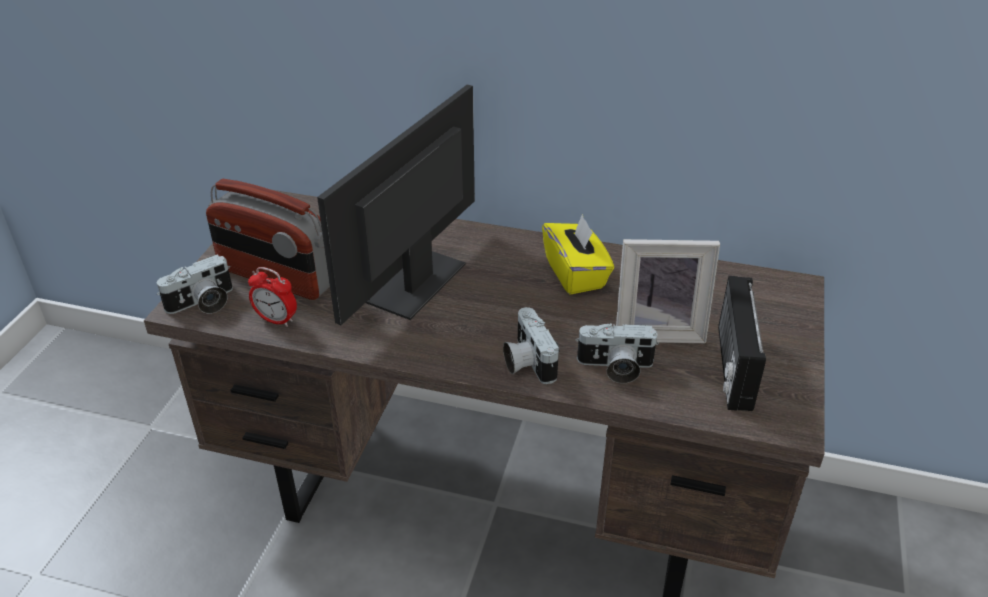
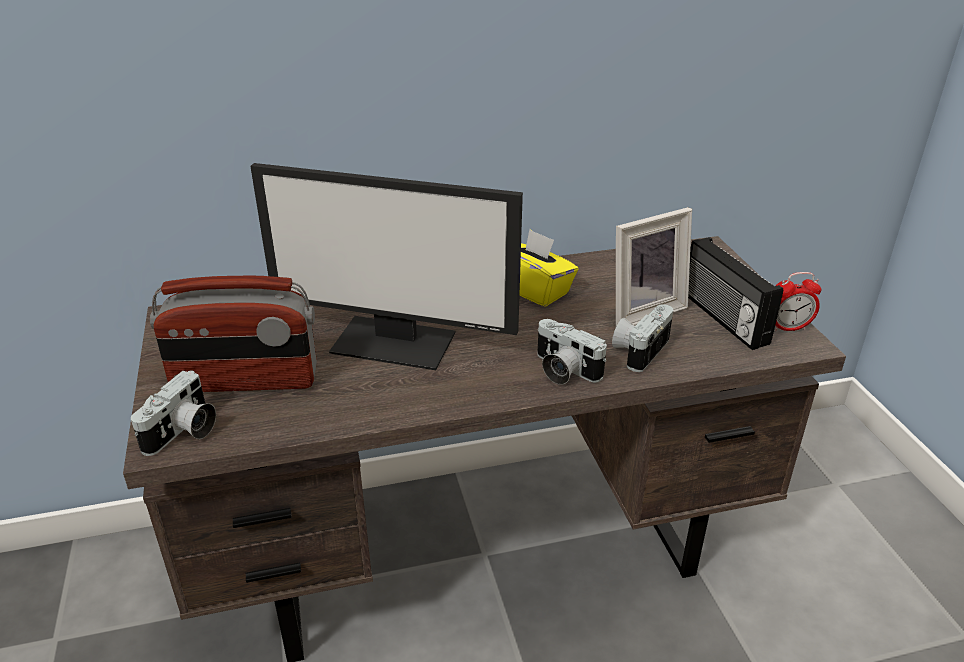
camera: 30 degrees left, 5 degrees down
alarm clock [248,267,297,327] -> alarm clock moved to [774,272,821,332]
monitor [317,84,475,325] -> monitor turned 75 degrees counterclockwise [250,163,523,370]
camera [575,323,659,383] -> camera turned 150 degrees clockwise [612,304,673,372]

